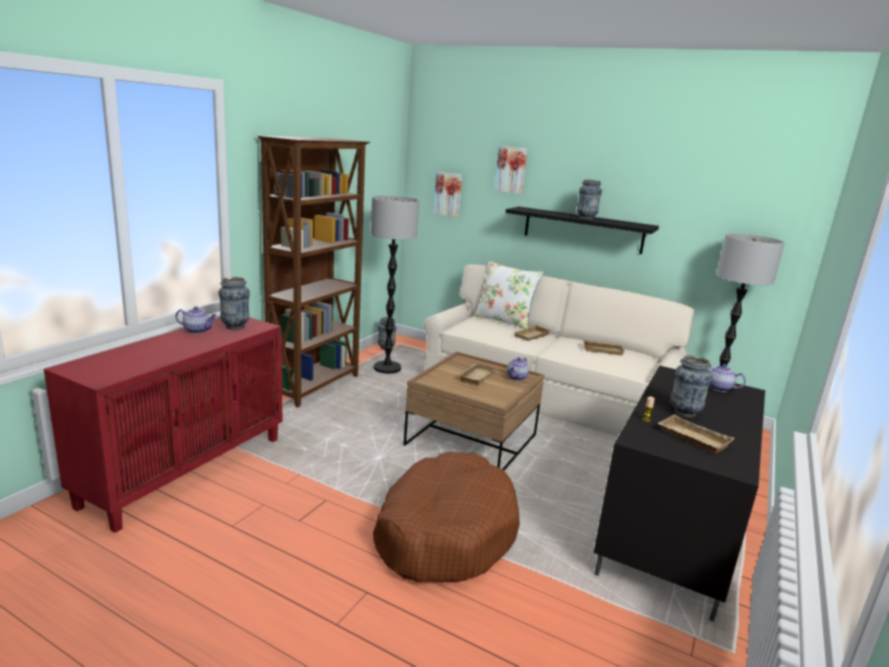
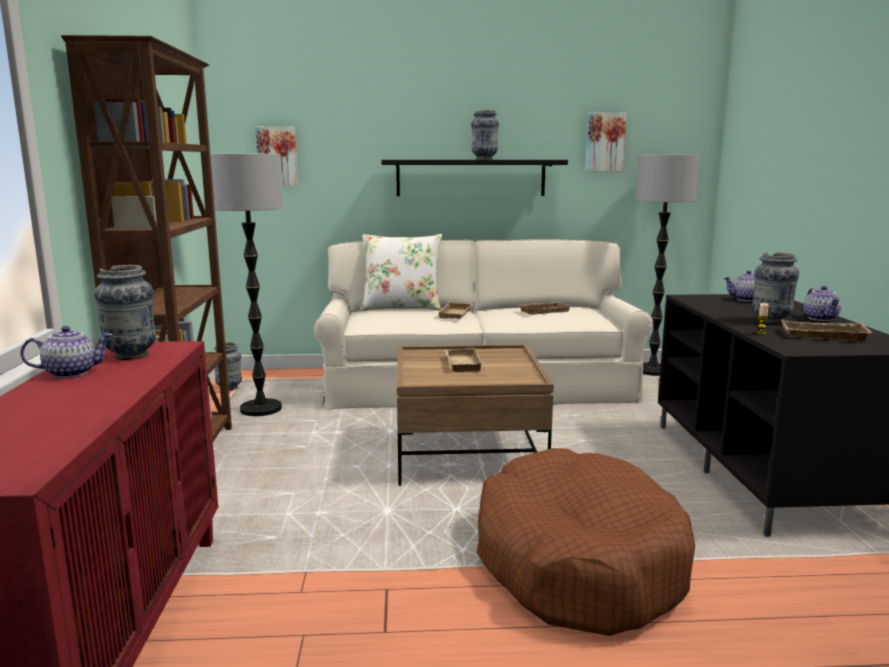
camera: 30 degrees left, 5 degrees down
picture [494,146,528,194] -> picture moved to [585,113,627,171]
teapot [507,357,529,381] -> teapot moved to [803,286,841,321]

